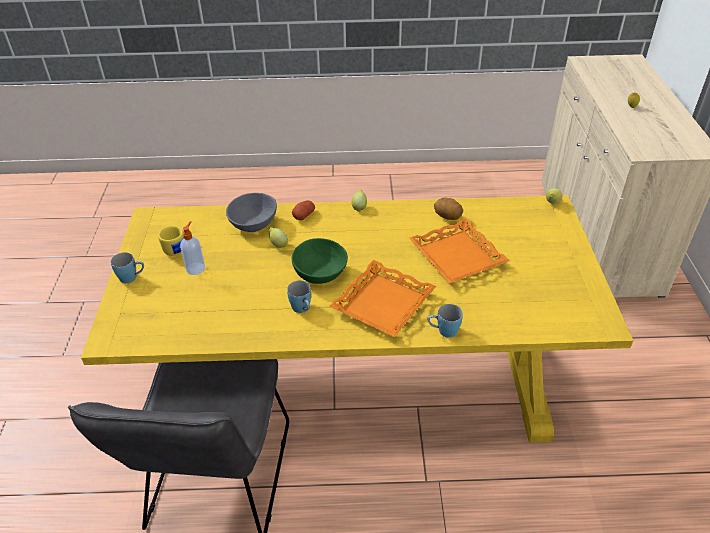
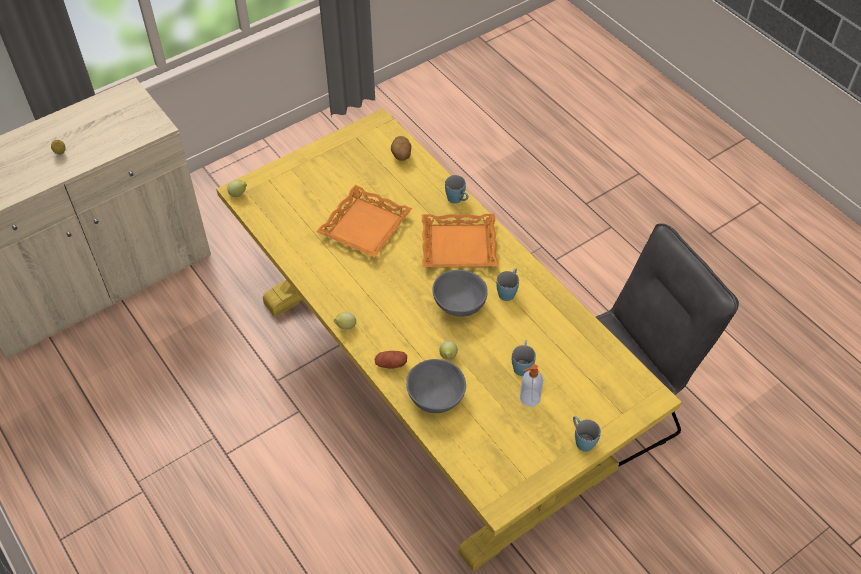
camera: 125 degrees left, 10 degrees up
yellow mug [158,226,184,256] -> none
green bowl [292,238,348,284] -> grey bowl [432,270,488,317]
potato [434,198,463,220] -> potato moved to [391,136,411,160]
none -> blue mug [512,340,536,376]

